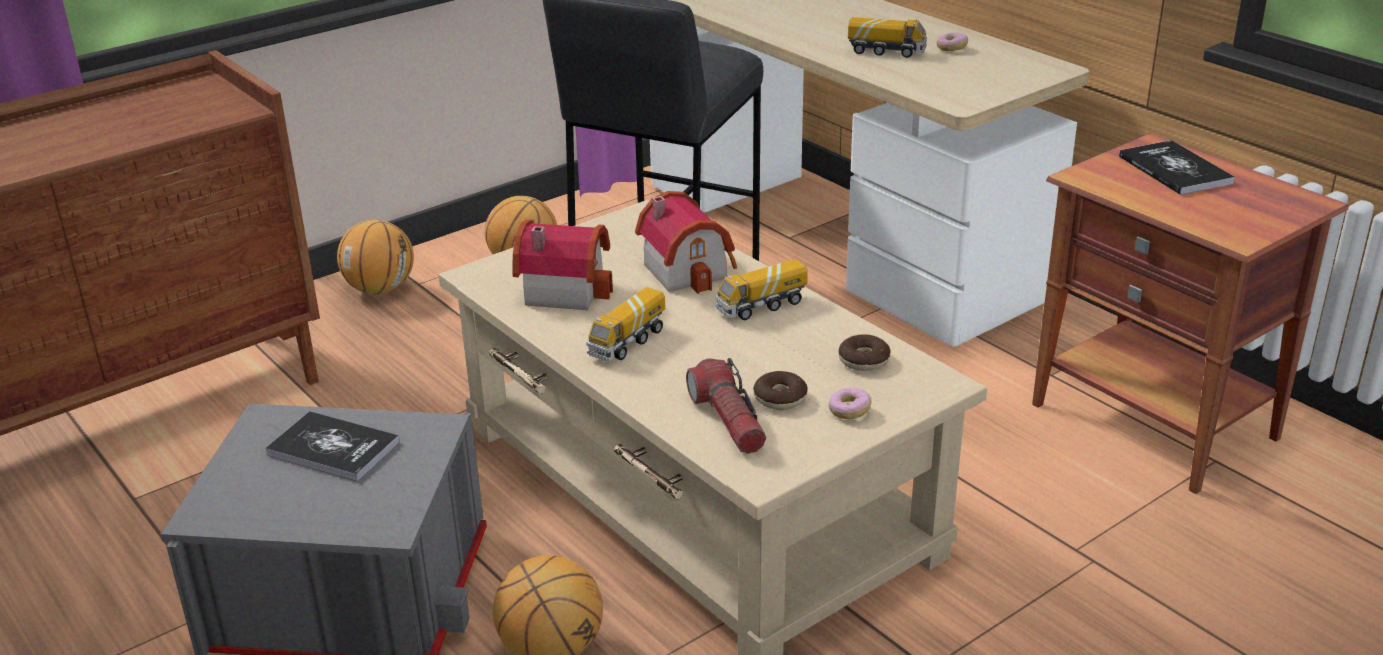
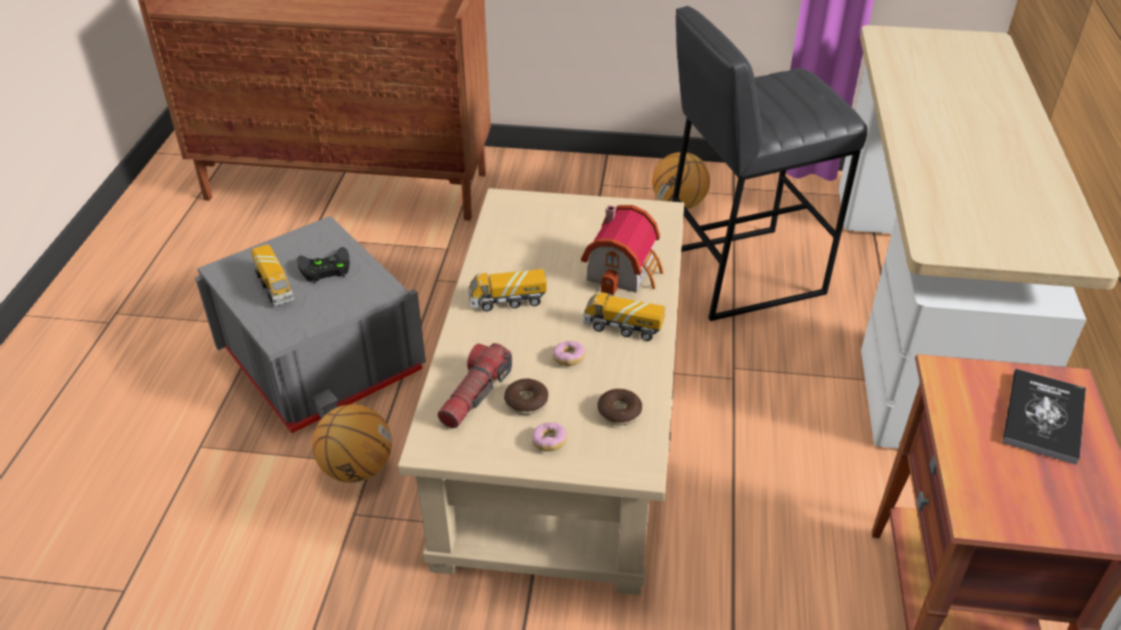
camera: 45 degrees right, 10 degrees up
book [265,411,399,481] -> black game controller [297,247,350,284]
basketball [337,220,414,295] -> none
toy house [512,220,613,310] -> none
toy truck [848,17,927,58] -> toy truck moved to [251,244,294,306]
donut [937,32,968,51] -> donut moved to [552,341,585,366]

